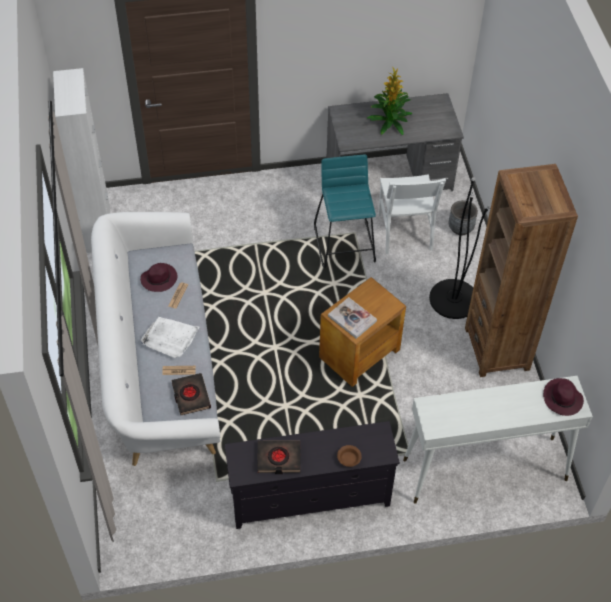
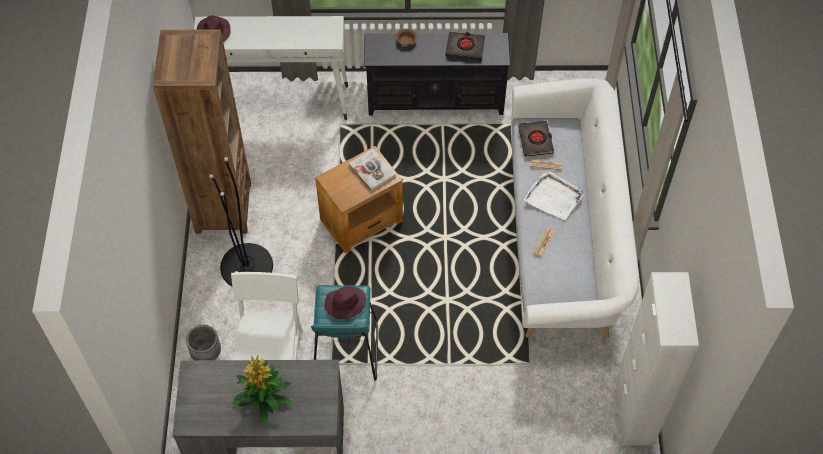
camera: 170 degrees left, 5 degrees up
purple hat [140,263,177,292] -> purple hat moved to [325,286,366,319]

